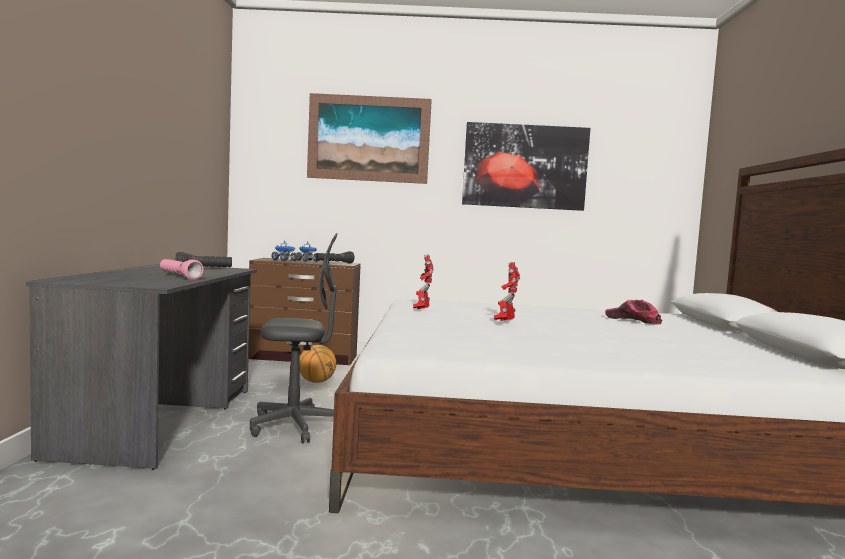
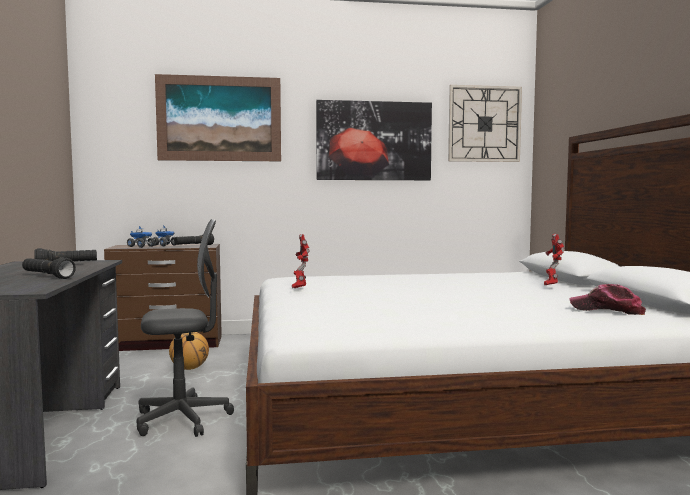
camera: 10 degrees left, 0 degrees up
pink flashlight [160,259,204,280] -> black flashlight [22,258,76,279]
toy robot [494,262,520,321] -> toy robot moved to [544,234,565,285]
cap [605,300,662,325] -> cap moved to [570,284,646,315]
none -> wall clock [448,85,522,162]

